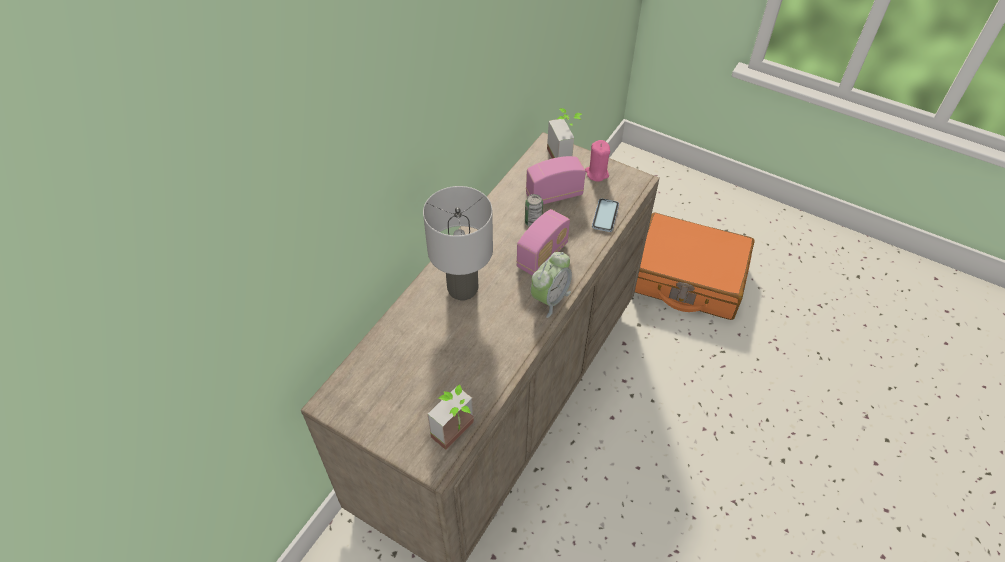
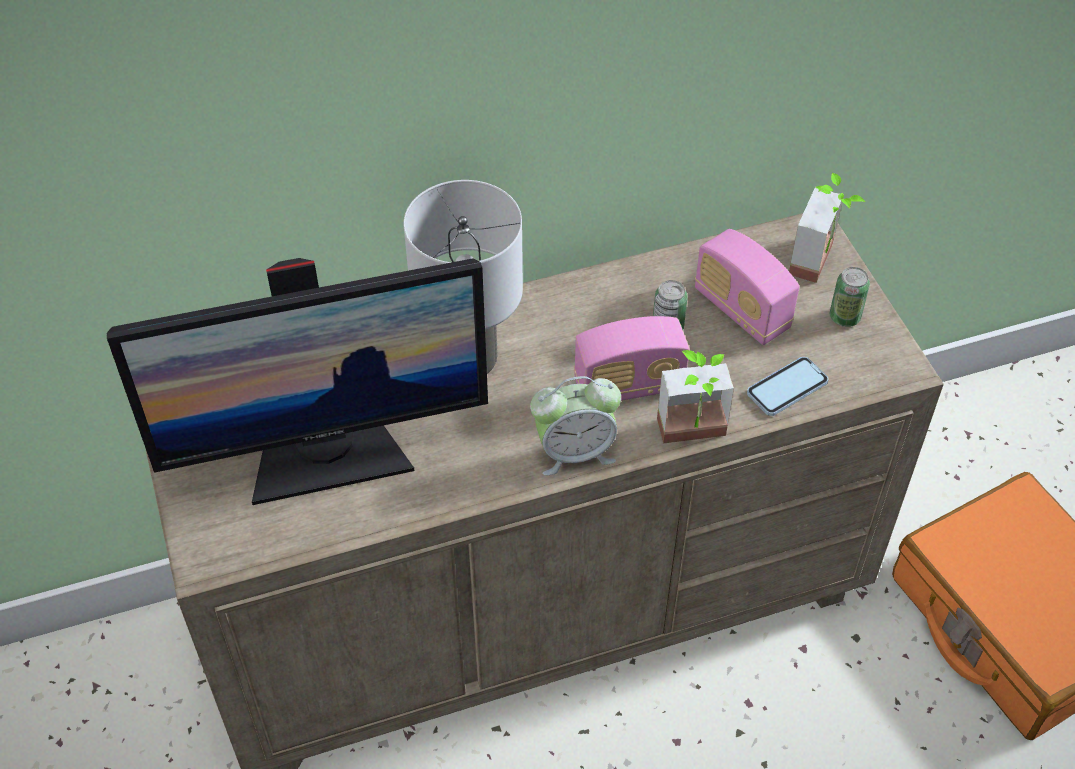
camera: 40 degrees right, 0 degrees up
potted plant [428,384,474,450] -> potted plant moved to [657,350,734,444]
radio [526,156,586,204] -> radio turned 150 degrees counterclockwise [695,229,800,345]
pink candle [585,140,610,182] -> can [830,267,870,327]
none -> monitor [106,258,488,505]

